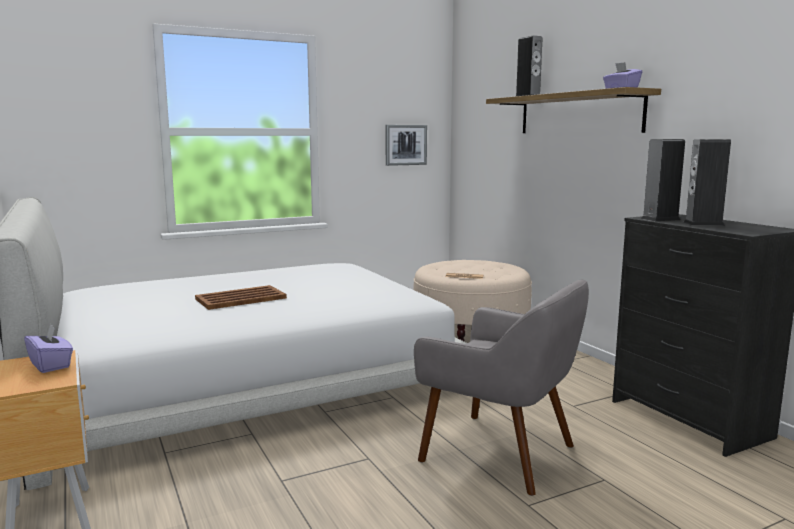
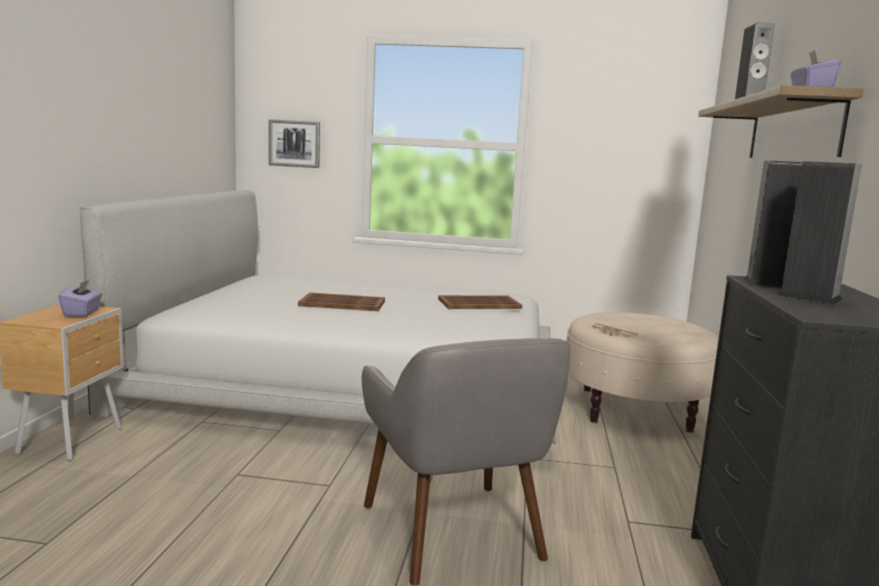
camera: 35 degrees right, 0 degrees up
picture [386,125,427,166] -> picture moved to [269,119,320,168]
none -> brown tray [438,295,522,309]

